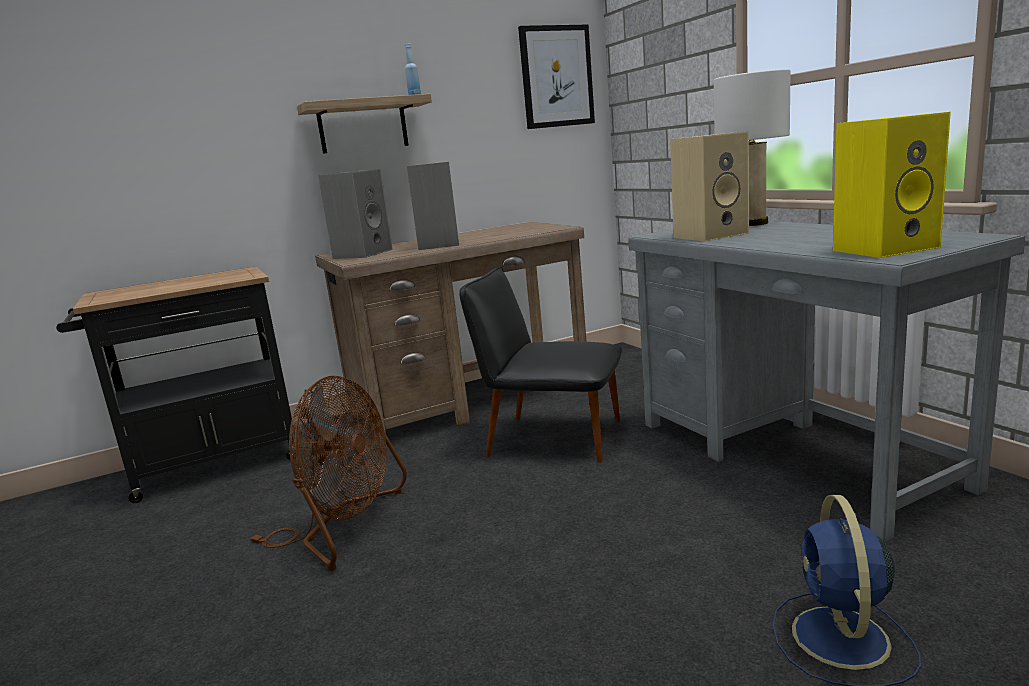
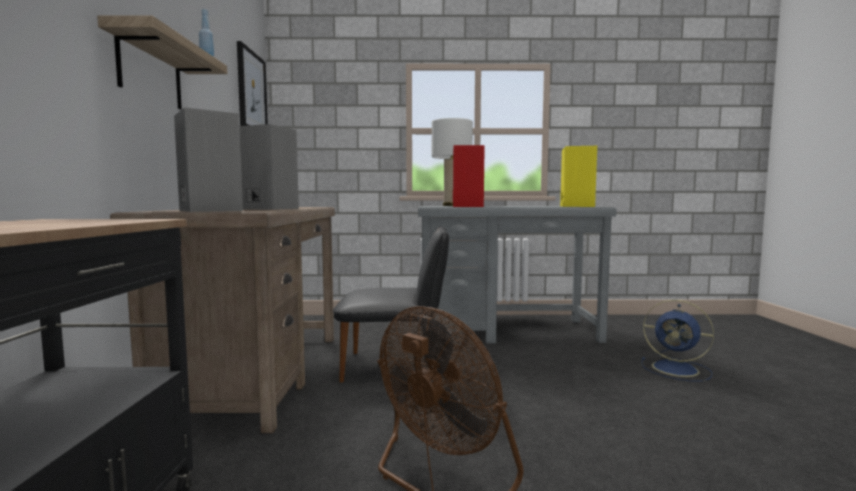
camera: 65 degrees left, 10 degrees down
black chair [459,267,622,463] -> black chair turned 135 degrees counterclockwise [333,227,449,383]
beige speaker [670,131,749,242] -> red speaker [453,145,485,207]

